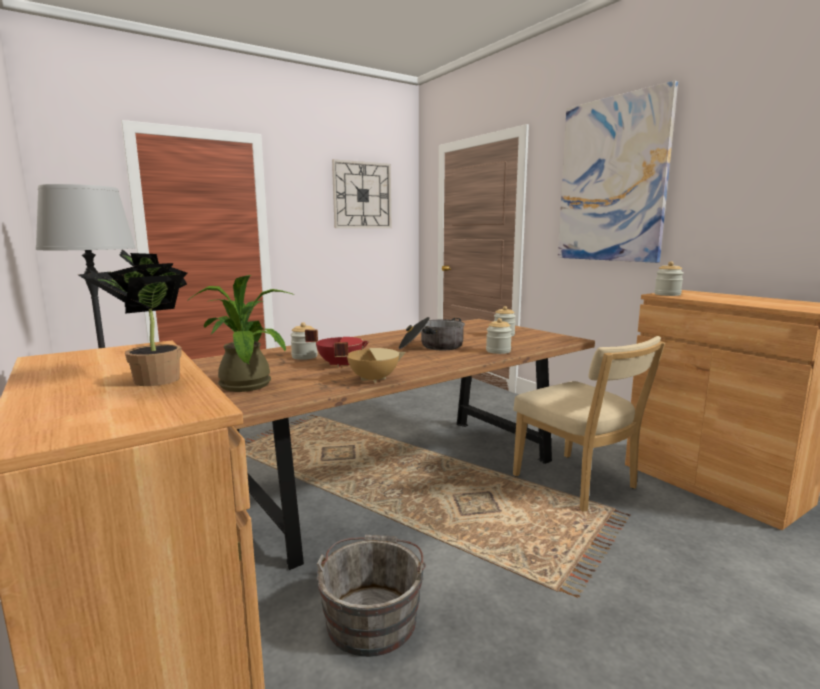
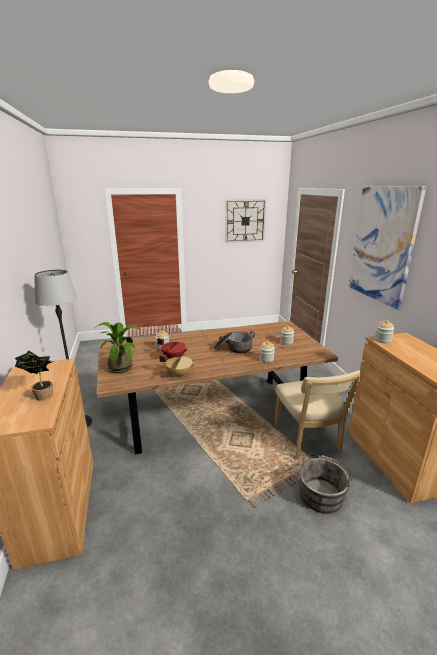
camera: 20 degrees right, 10 degrees up
grey bucket [317,534,426,657] -> grey bucket moved to [299,455,352,514]

